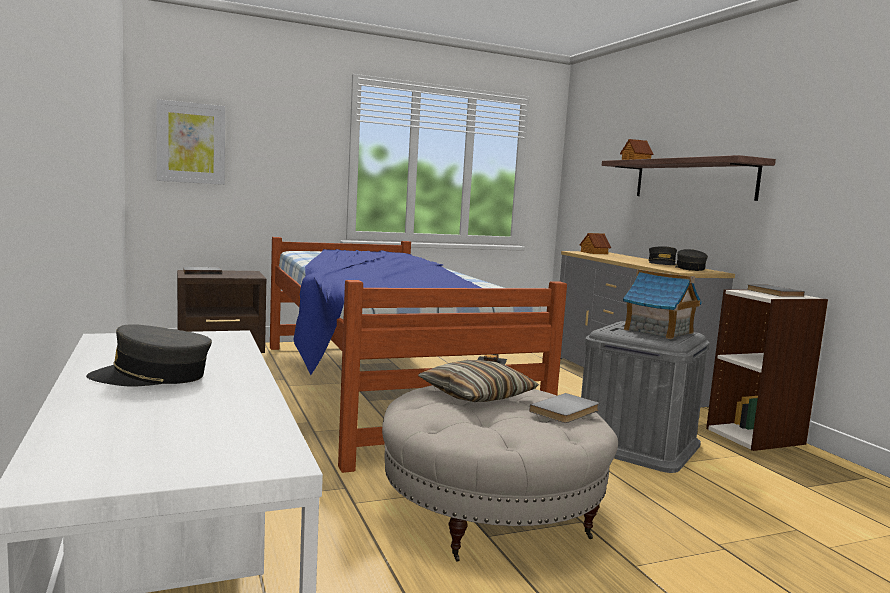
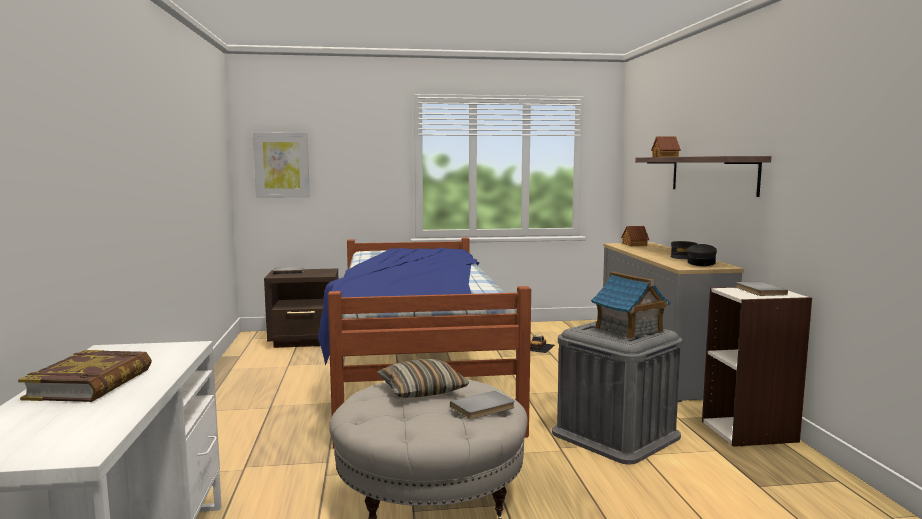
camera: 15 degrees right, 0 degrees up
grey cap [86,324,212,387] -> book [18,350,152,402]

